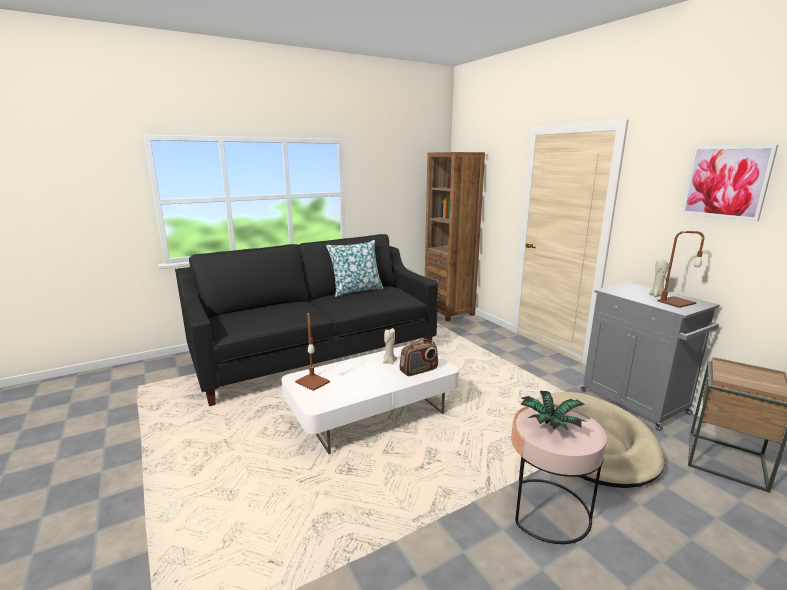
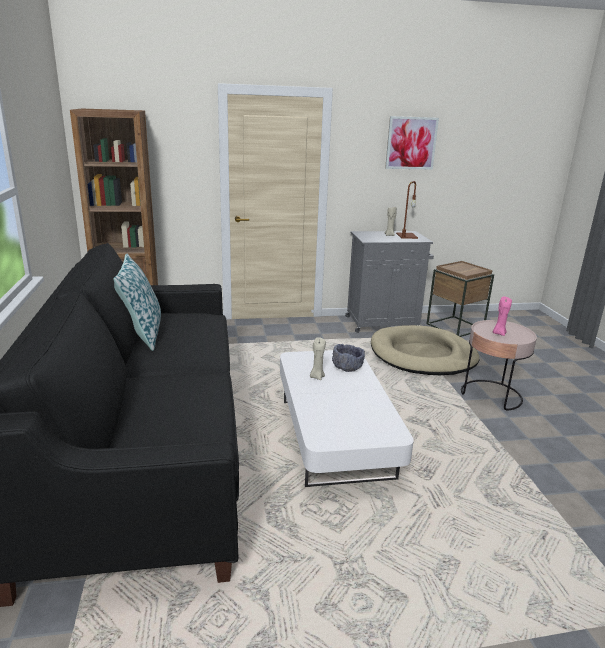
camera: 70 degrees left, 5 degrees up
brown table lamp [295,313,330,391] -> none
radio [400,339,438,376] -> grey bowl [332,344,365,372]
potted plant [520,391,587,431] -> pink candle [493,296,512,336]

